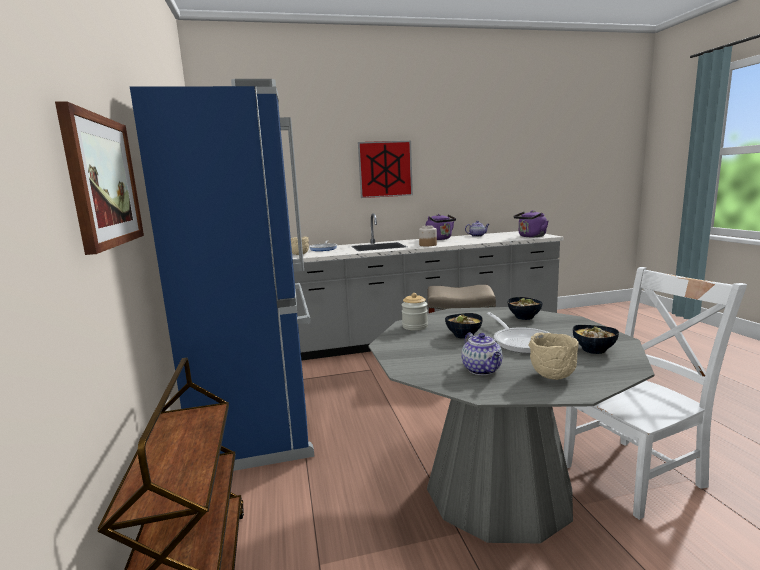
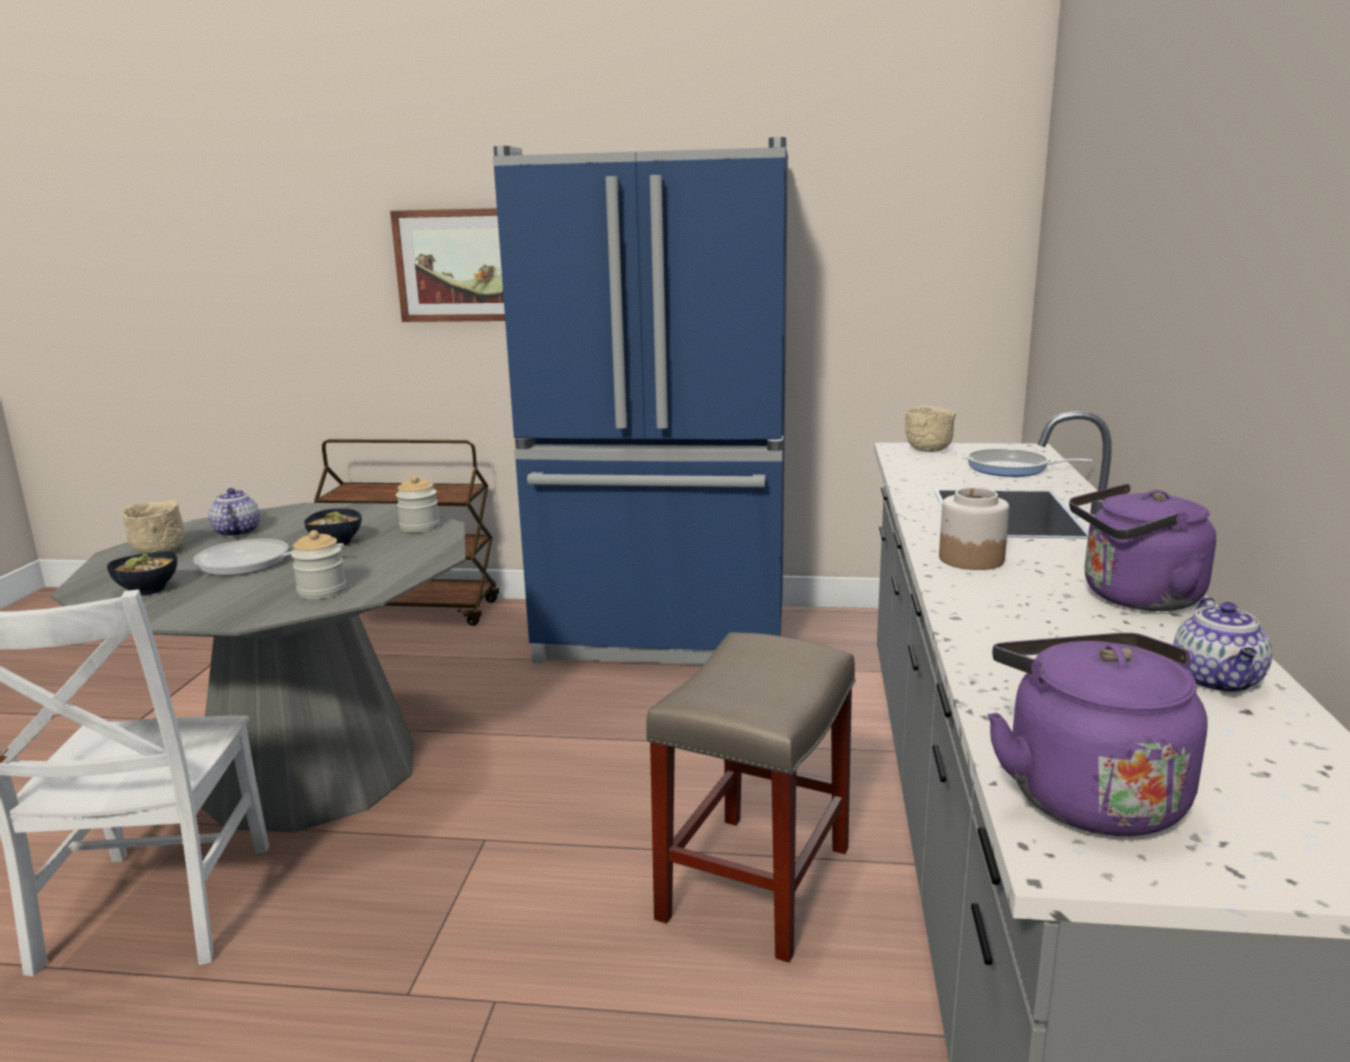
camera: 110 degrees right, 5 degrees up
picture [358,141,413,198] -> none
teapot [461,332,502,375] -> teapot turned 75 degrees clockwise [209,488,260,537]
bowl [508,297,542,320] -> jar [291,530,346,599]

